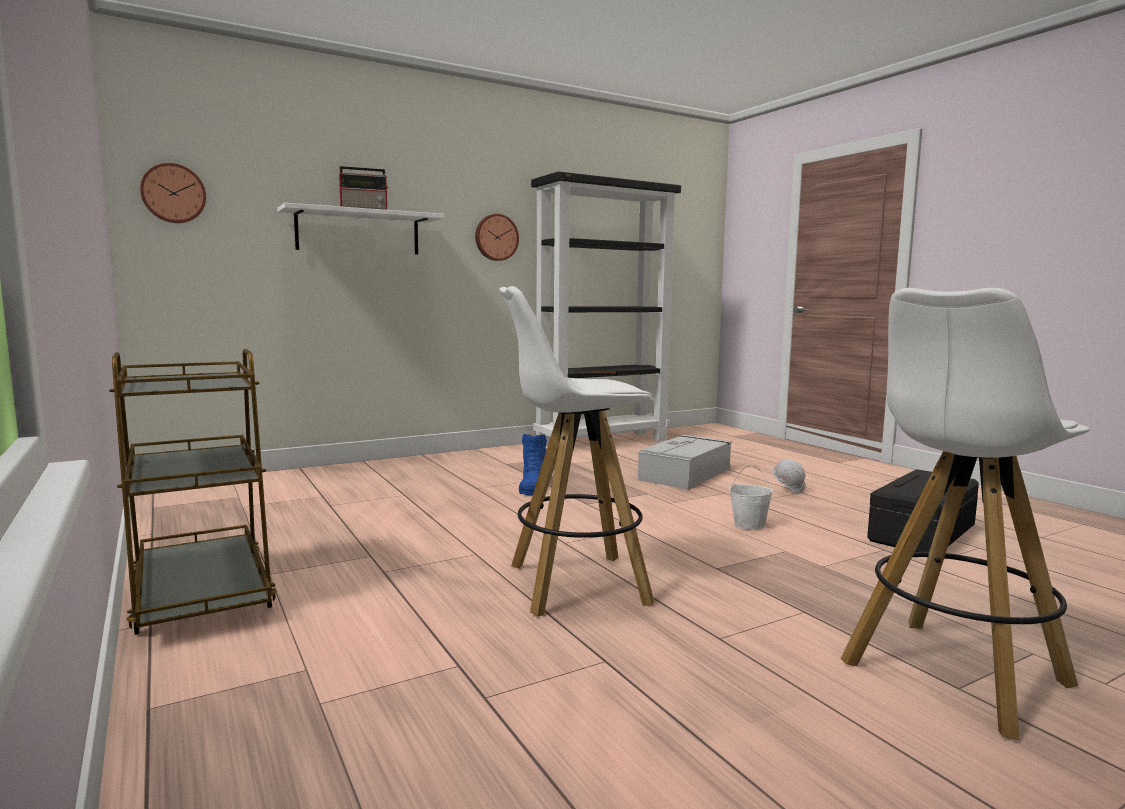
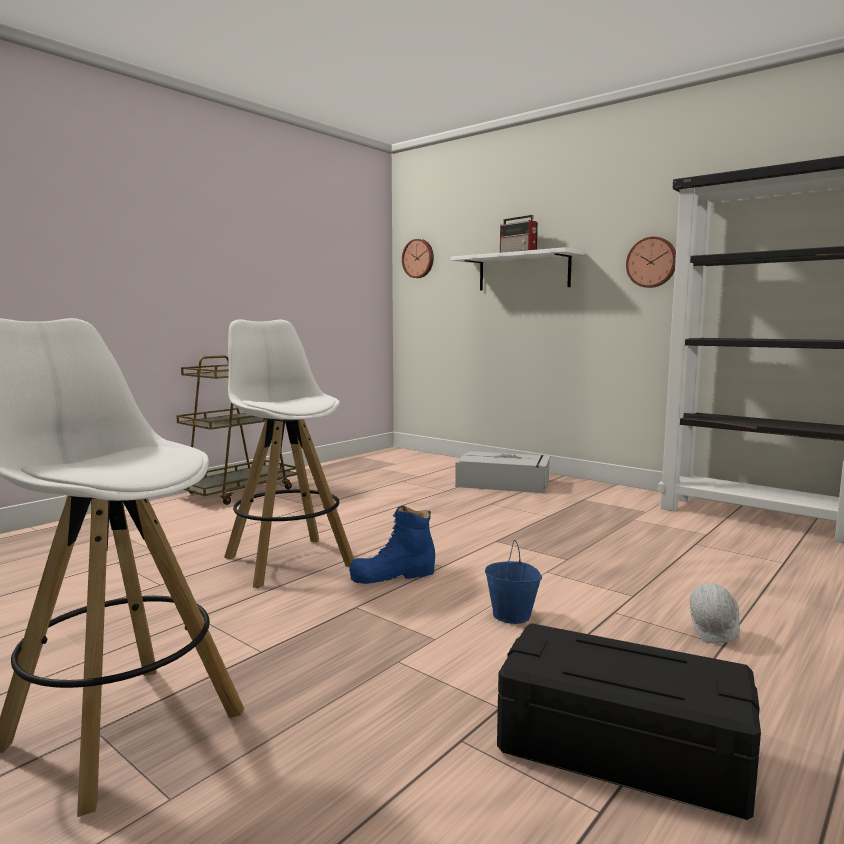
camera: 70 degrees right, 0 degrees up
blue boot [519,434,547,496] -> blue boot moved to [349,505,435,584]
grey storage box [638,435,732,490] -> grey storage box moved to [455,451,550,493]
white bucket [729,465,773,530] -> blue bucket [485,540,542,624]

